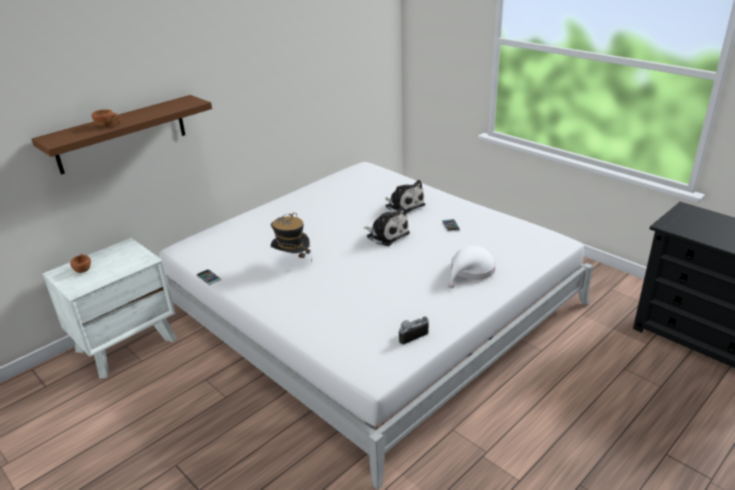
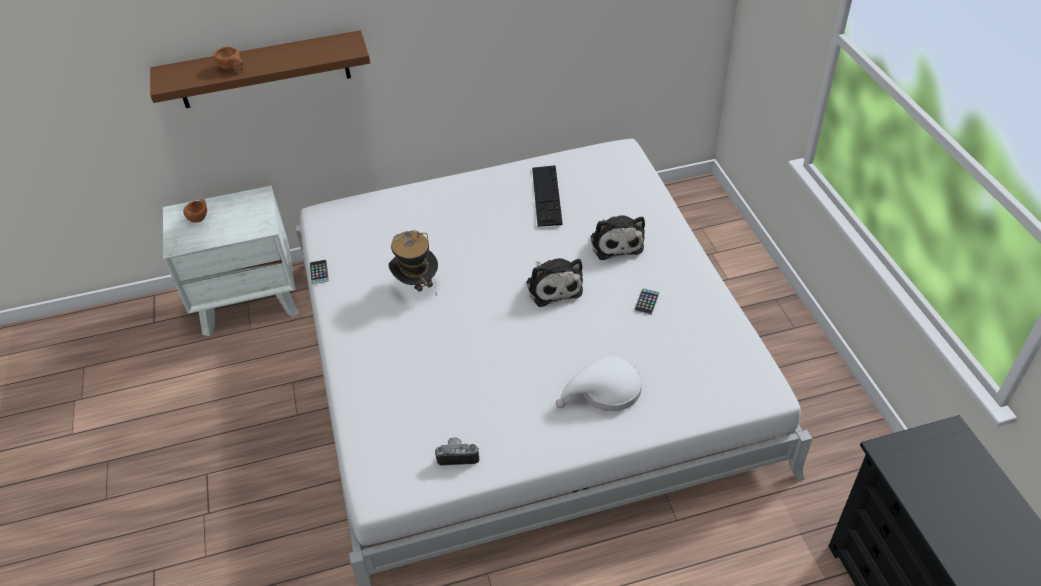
camera: 30 degrees right, 15 degrees up
none -> keyboard [532,165,563,227]

